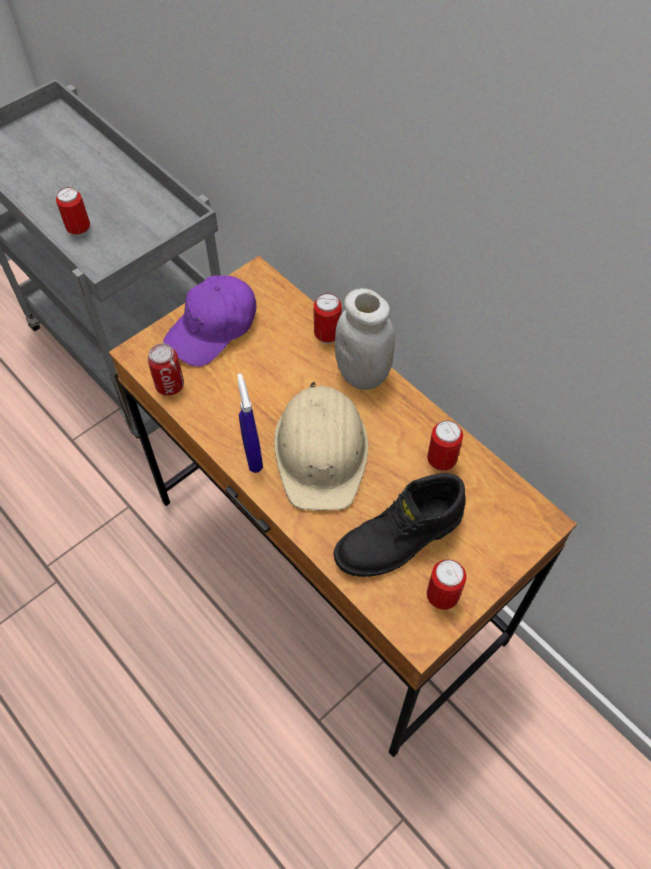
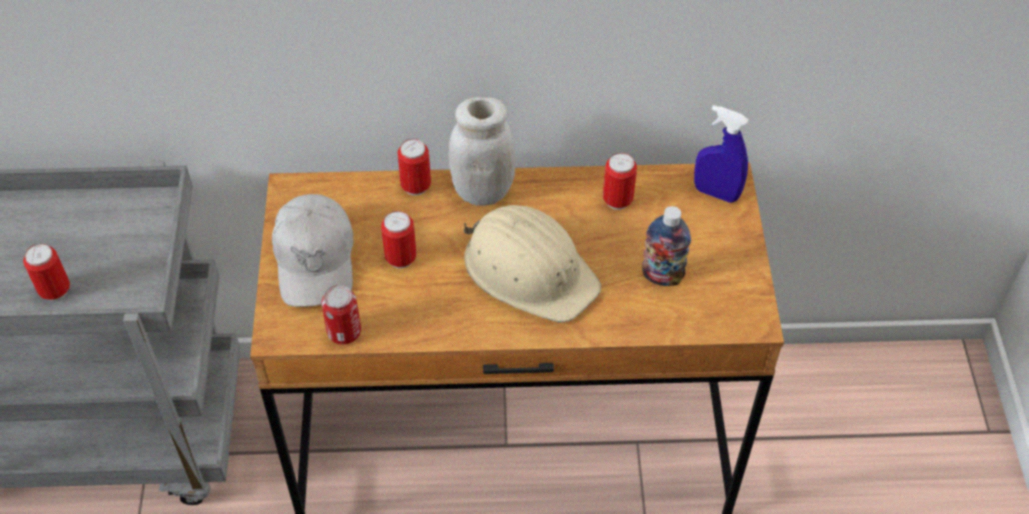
camera: 50 degrees left, 5 degrees down
purple cap [163,276,257,367] -> white cap [272,194,354,307]
blue spray bottle [237,374,263,473] -> blue spray bottle moved to [694,105,748,203]
black boot [334,473,466,577] -> bottle [642,206,691,286]
can [427,559,466,610] -> can moved to [381,211,417,268]

